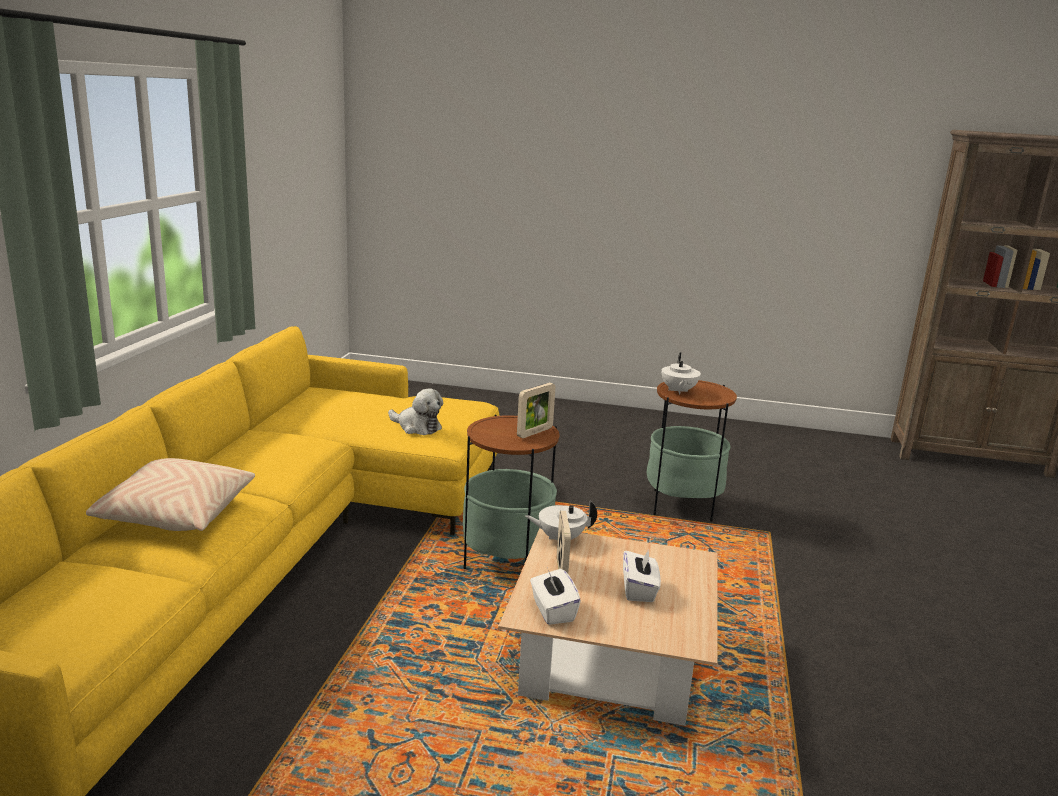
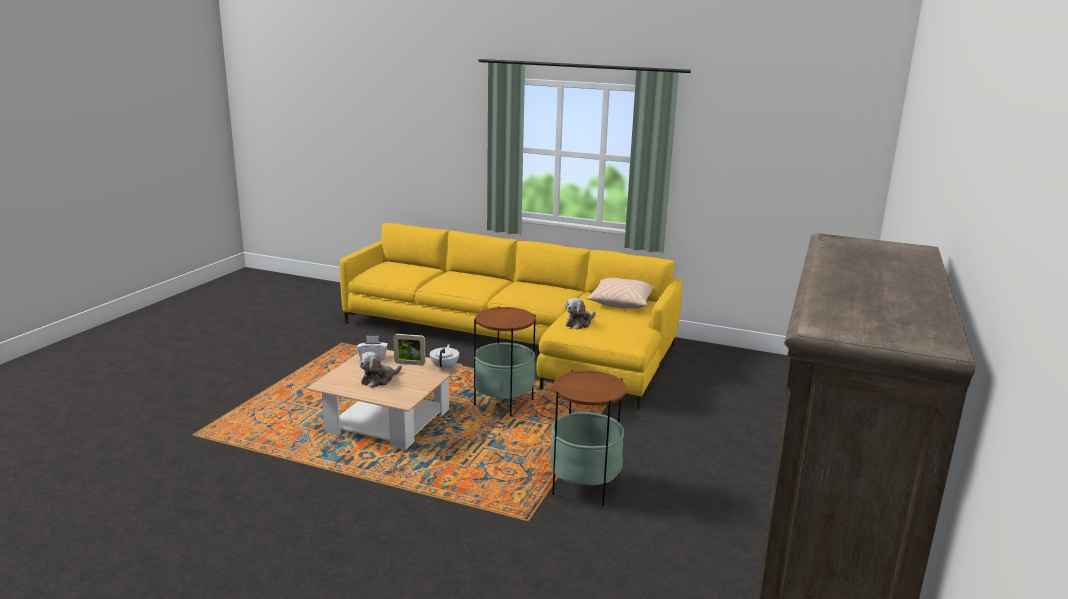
camera: 100 degrees right, 0 degrees up
beige pillow [86,458,255,531] -> beige pillow moved to [587,278,654,309]
picture frame [517,383,555,438] -> none
white tissue box [623,549,661,602] -> plush toy [360,352,402,388]
white teapot [661,352,701,394] -> none

